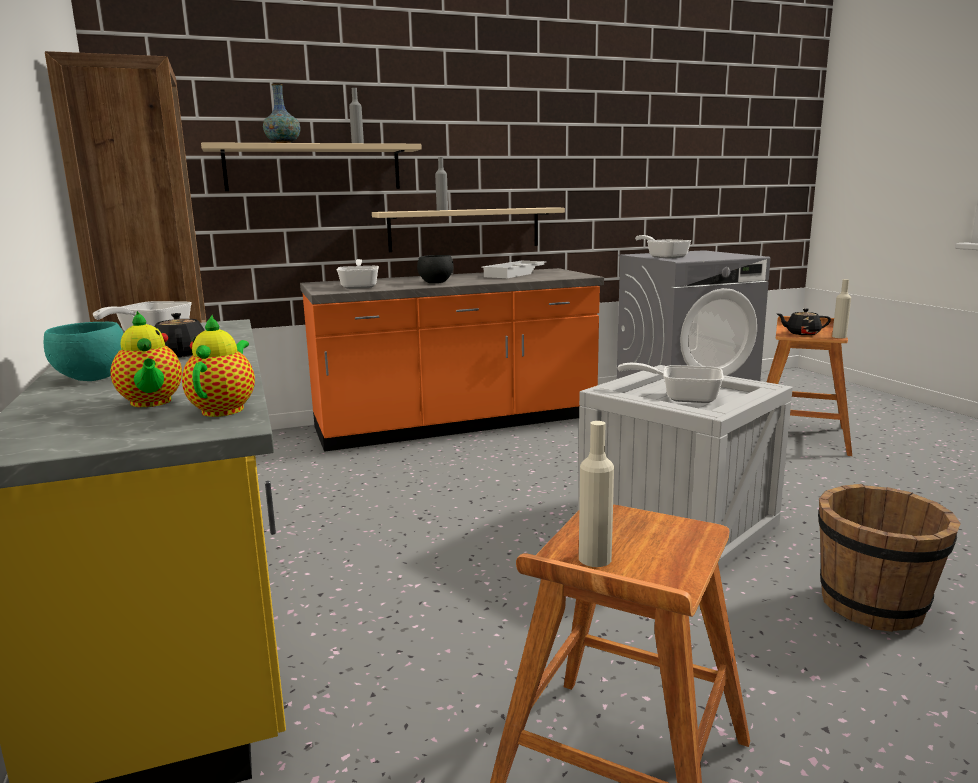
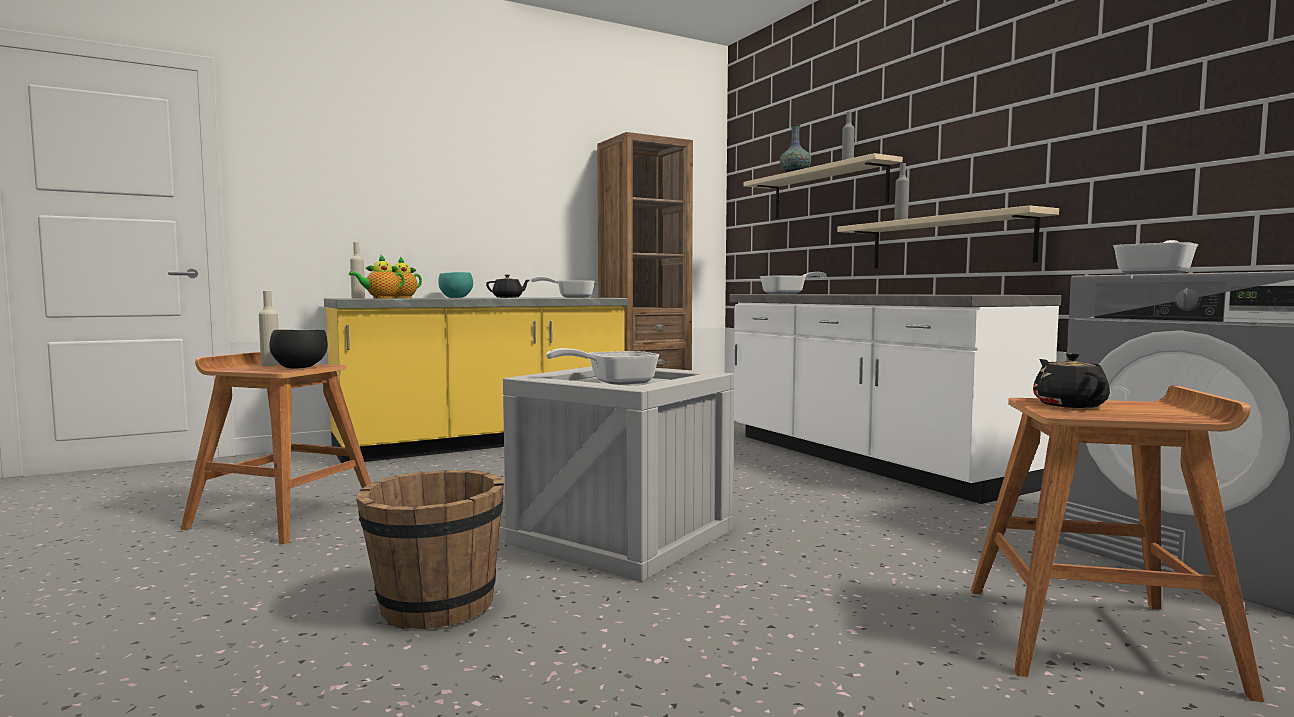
camera: 80 degrees right, 10 degrees down
teapot [182,314,255,417] -> teapot turned 150 degrees clockwise [349,254,404,299]
orange counter [300,268,604,452] -> white counter [729,294,1061,504]
black bowl [417,255,453,283] -> black bowl moved to [269,330,328,369]
white tray [481,261,546,278] -> none
frying pan [618,363,724,403] -> frying pan turned 120 degrees counterclockwise [546,348,659,385]
beige bottle [832,279,851,338] -> beige bottle moved to [350,242,365,298]

